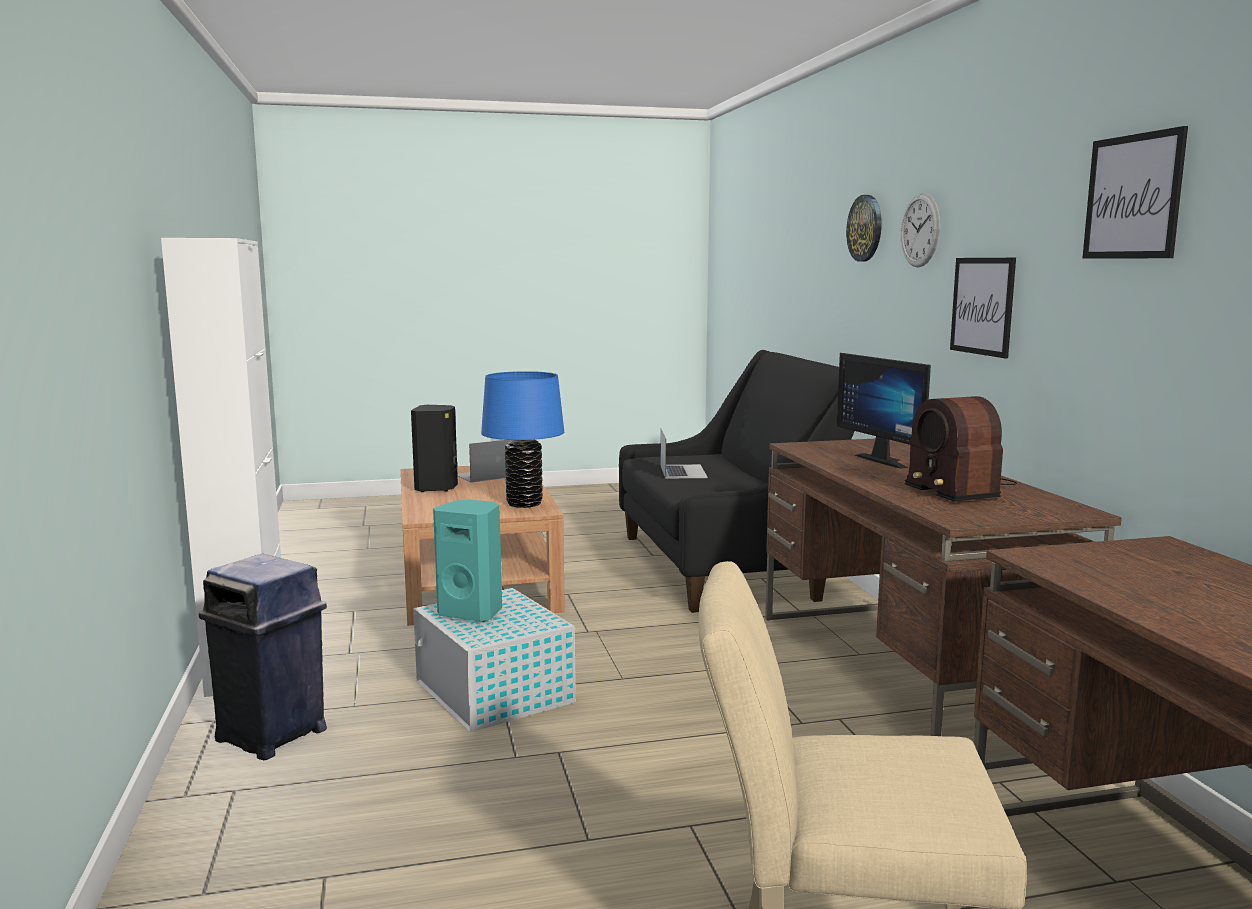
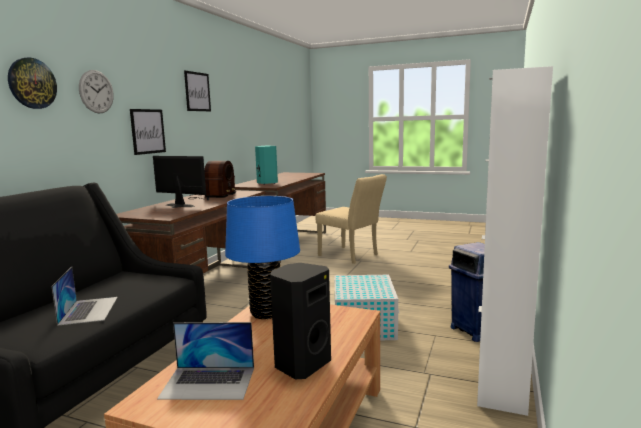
camera: 145 degrees left, 0 degrees up
turquoise speaker [433,500,502,622] -> turquoise speaker moved to [255,146,278,185]
laptop [661,429,708,479] -> laptop turned 135 degrees clockwise [51,267,118,326]
monitor [837,353,931,469] -> monitor turned 75 degrees counterclockwise [153,156,206,208]

